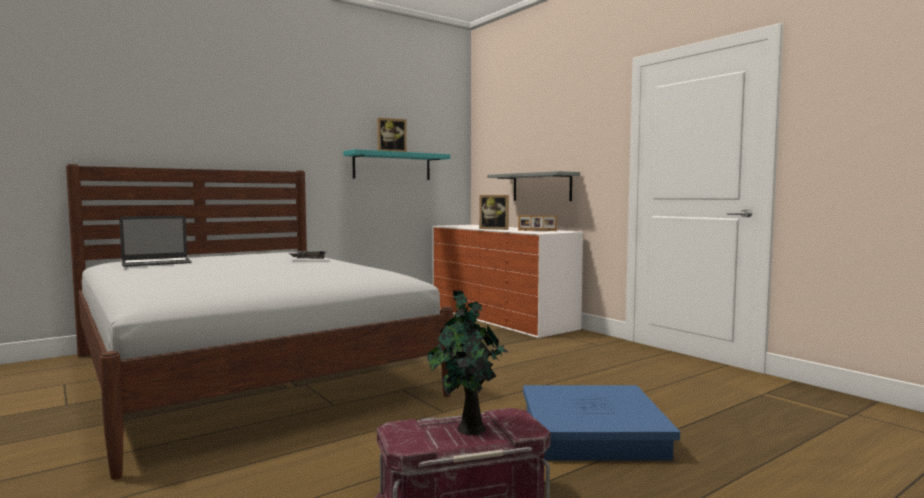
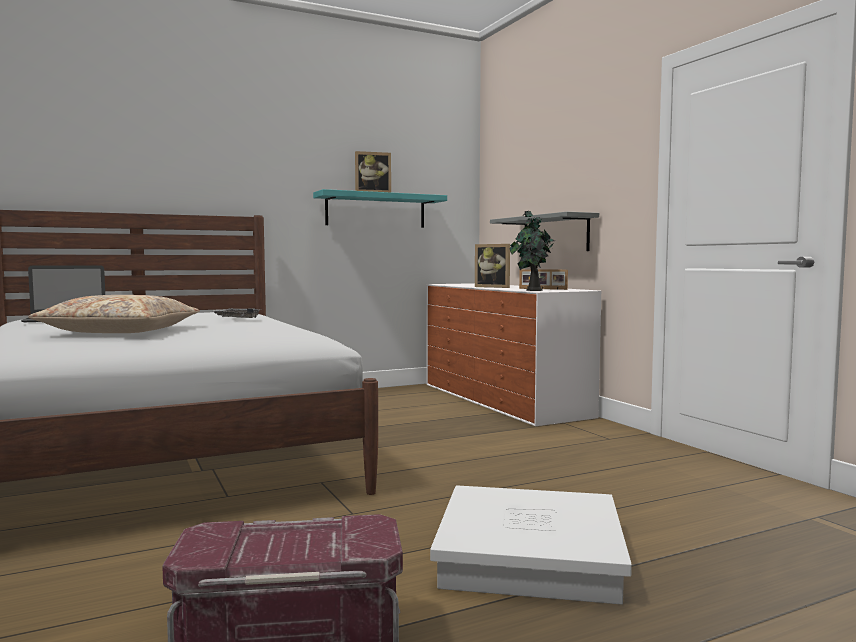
camera: 10 degrees right, 0 degrees up
potted plant [427,291,508,435] -> potted plant moved to [509,210,555,291]
blue storage box [523,385,680,461] -> white storage box [430,485,632,604]
none -> beige pillow [28,295,200,333]

